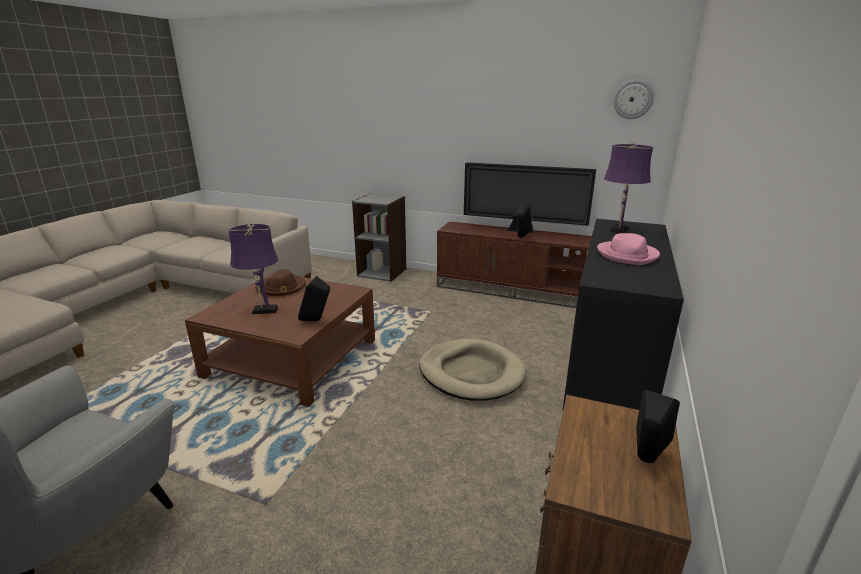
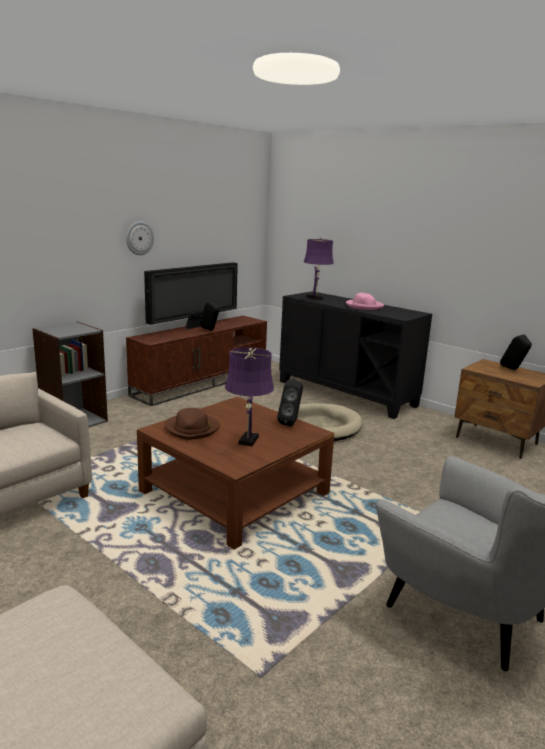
camera: 70 degrees left, 5 degrees down
wall clock [614,79,654,119] -> wall clock moved to [126,221,154,255]

